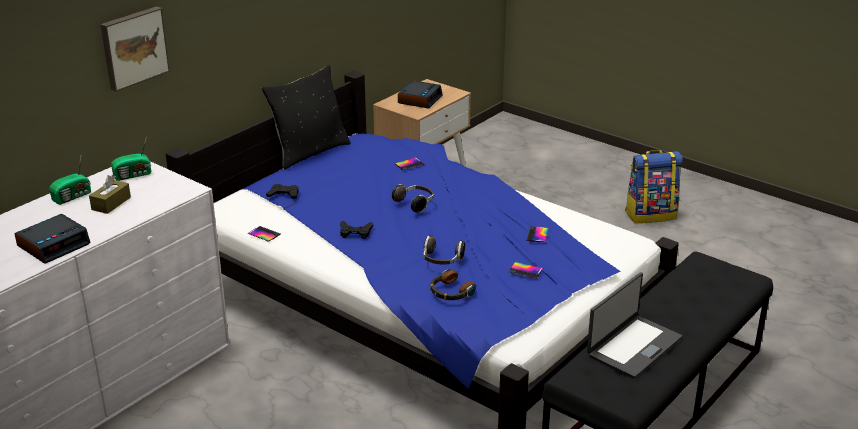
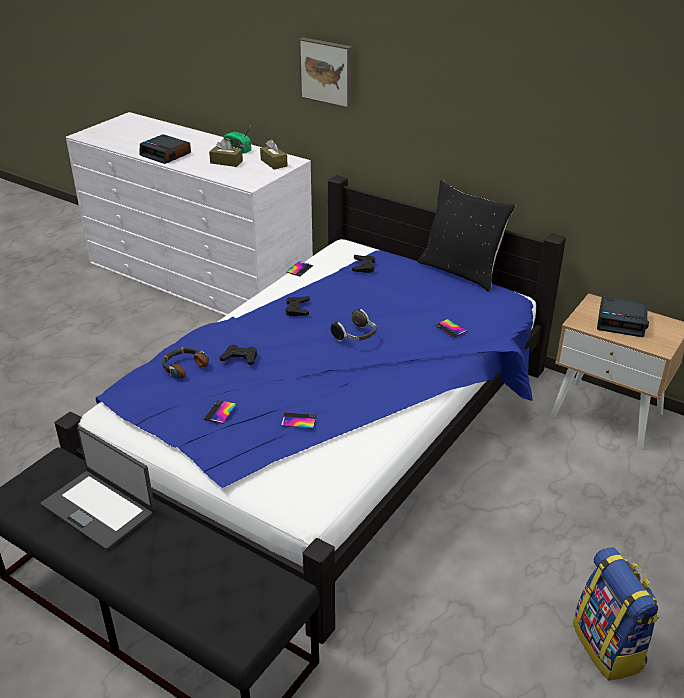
camera: 85 degrees right, 5 degrees up
radio [111,136,151,181] -> brown tissue box [260,139,288,169]
headphones [423,235,465,264] -> black game controller [220,345,257,365]

